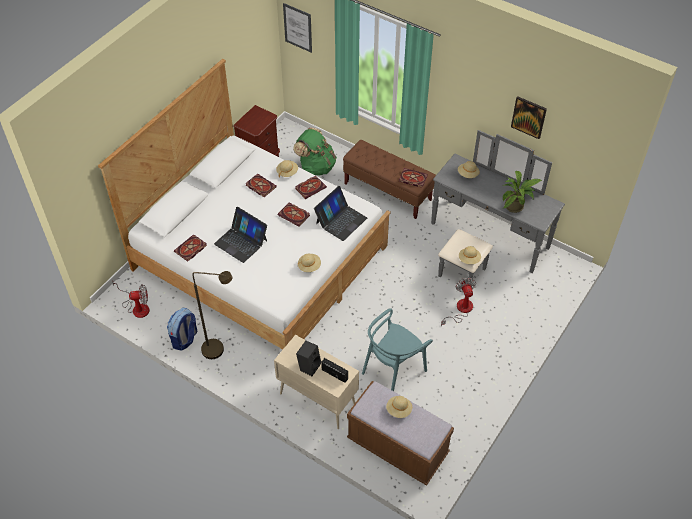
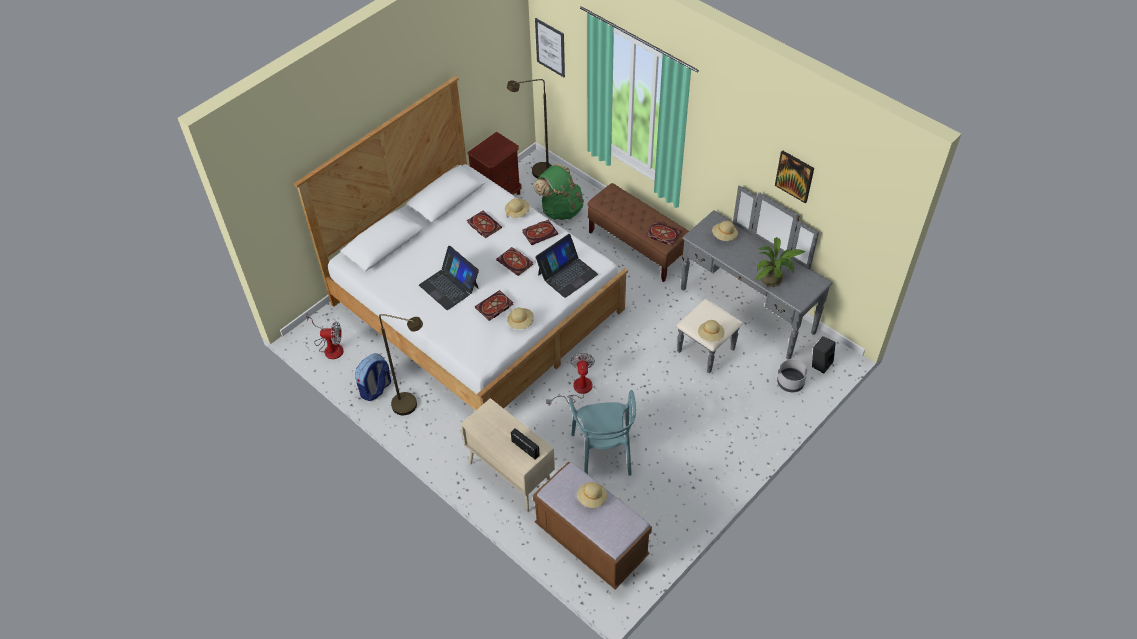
camera: 10 degrees right, 0 degrees up
book [174,234,207,262] -> book moved to [475,290,513,321]
black speaker [296,341,321,376] -> black speaker moved to [812,336,836,373]
turquoise chair [362,308,433,391] -> turquoise chair turned 60 degrees counterclockwise [569,390,636,476]
fan [441,278,476,326] -> fan moved to [546,353,595,406]
none -> brown floor lamp [507,79,552,179]
none -> grey planter [777,359,807,392]

